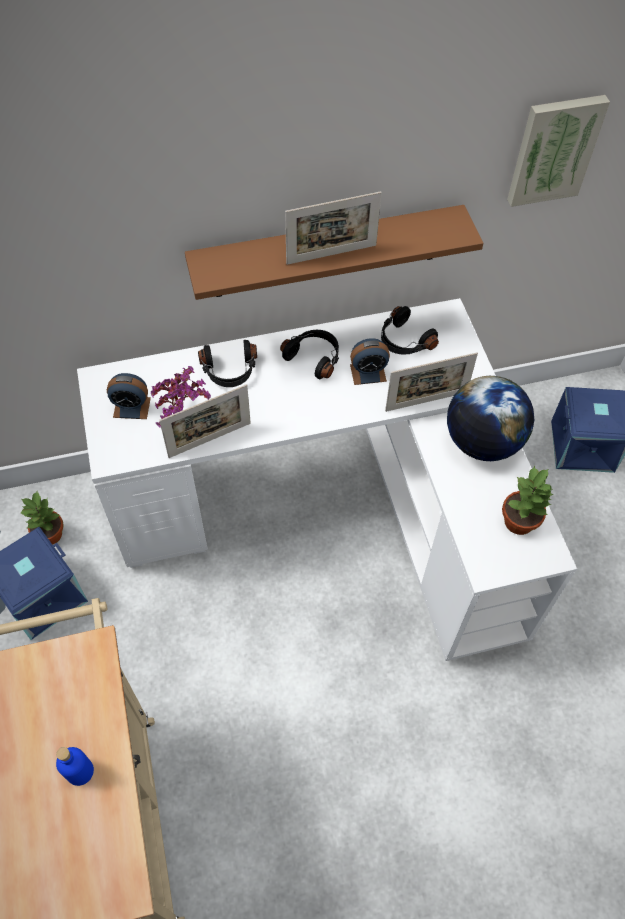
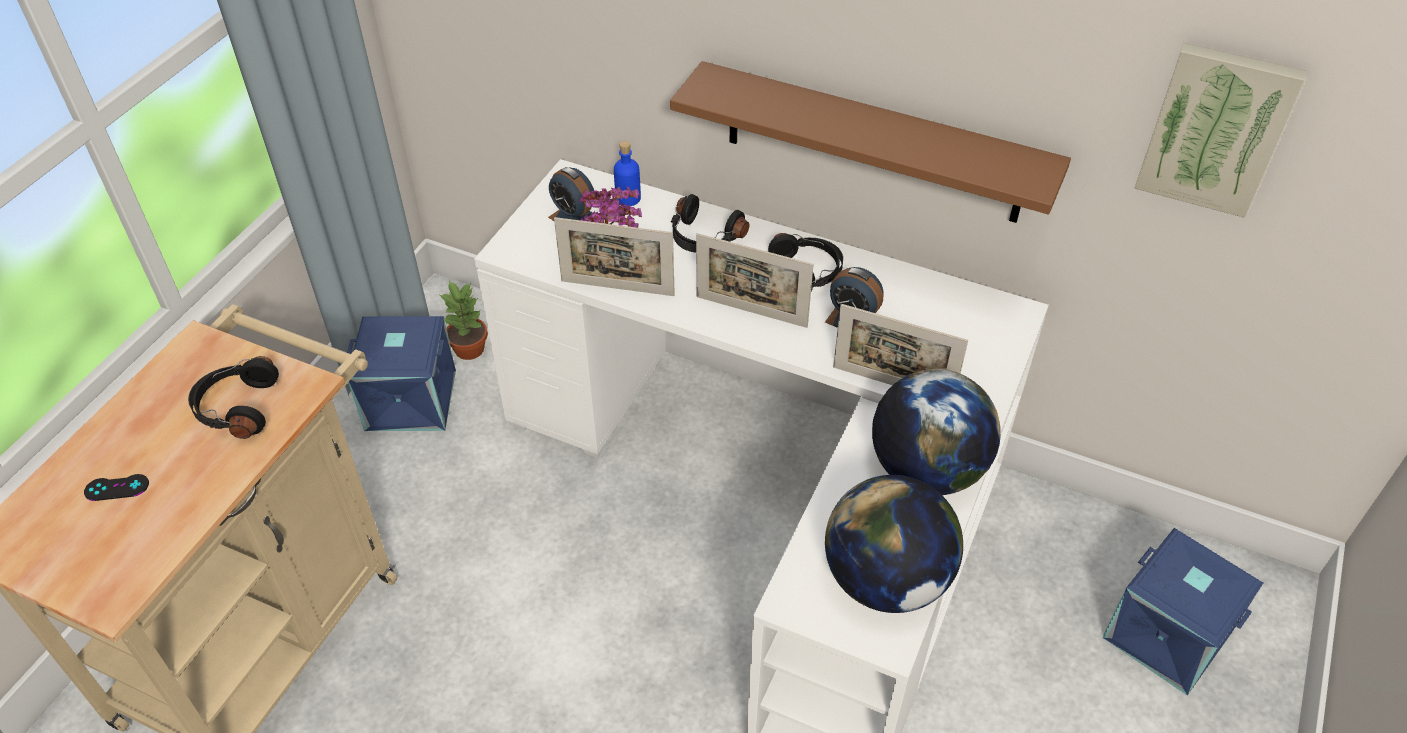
camera: 40 degrees right, 10 degrees down
blue bottle [56,747,94,786] -> blue bottle moved to [614,141,641,206]
picture frame [285,191,382,265] -> picture frame moved to [696,233,814,328]
black headphones [381,306,439,355] -> black headphones moved to [188,356,279,439]
potted plant [502,465,553,535] -> globe [825,475,963,613]
none -> black game controller [84,474,149,501]

